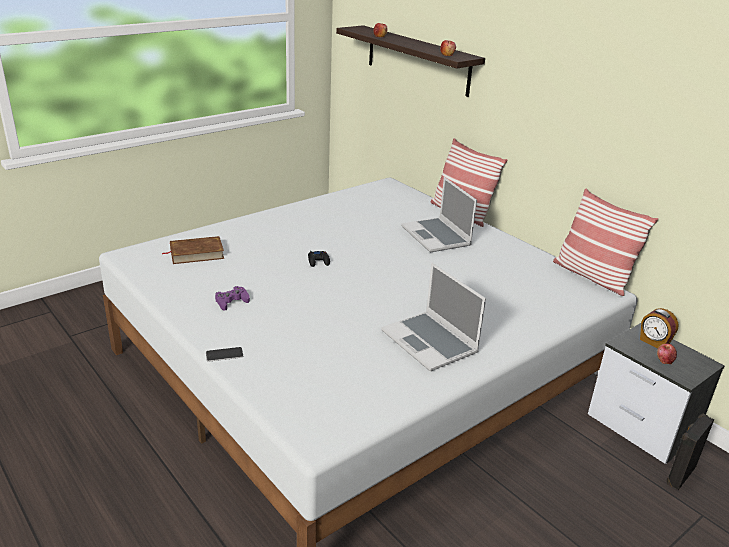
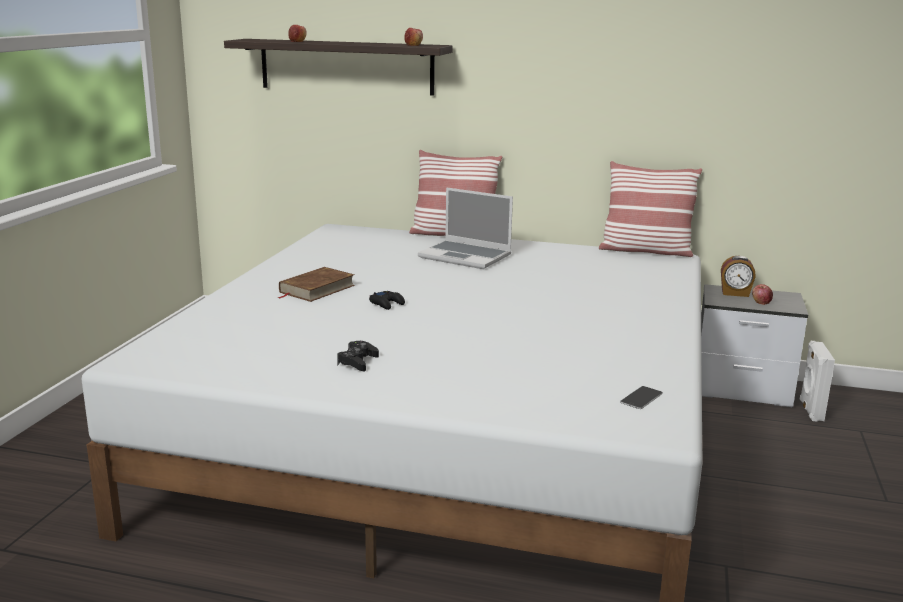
camera: 35 degrees left, 10 degrees down
brown book [162,236,224,264] -> brown book moved to [278,267,355,302]
phone [206,347,243,362] -> phone moved to [620,386,663,409]
purple game controller [215,286,250,311] -> black game controller [337,341,379,371]
laptop [381,263,486,371] -> none
black speaker [666,413,714,490] -> white speaker [800,341,835,421]

